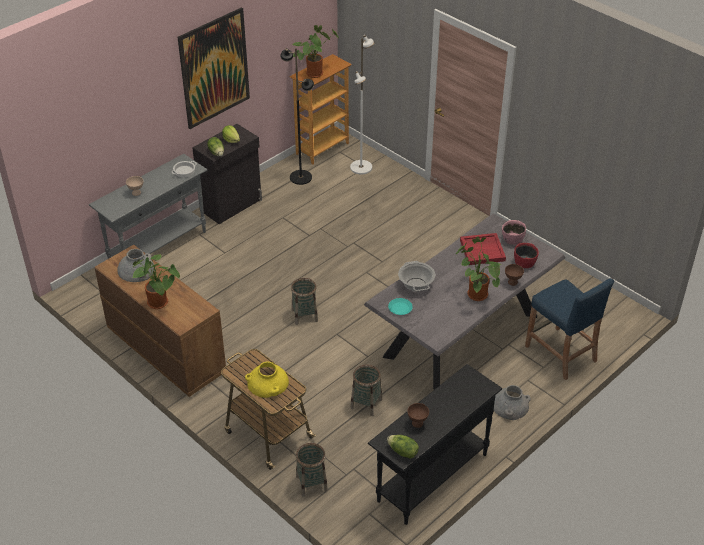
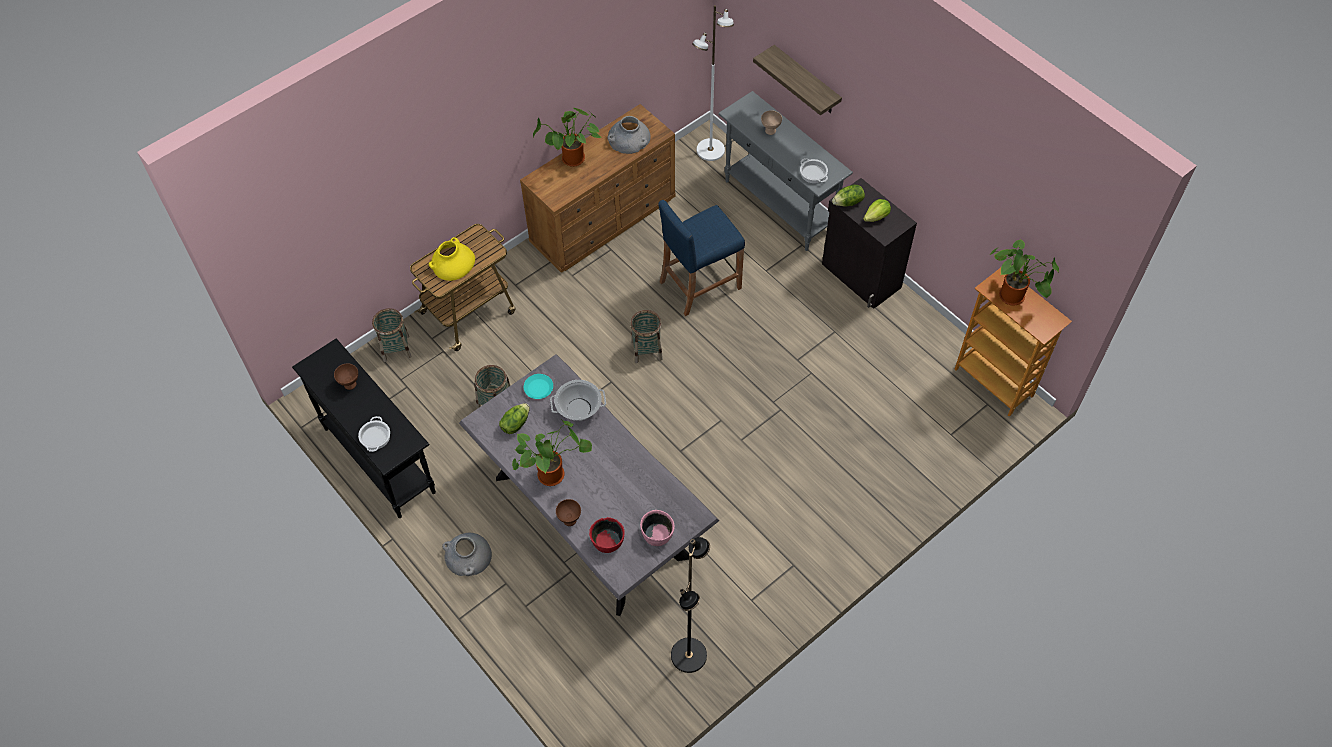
camera: 95 degrees right, 15 degrees up
picture [178,7,250,129] -> none
black floor lamp [280,48,314,185] -> black floor lamp moved to [671,537,710,673]
white floor lamp [350,35,374,174] -> white floor lamp moved to [692,5,734,161]
lettuce [387,435,419,459] -> lettuce moved to [499,403,530,434]
red tray [460,233,506,265] -> none
blue stool [525,278,614,380] -> blue stool moved to [658,200,745,316]
none -> cooking pot [358,416,390,452]
none -> shelf [753,45,842,116]

